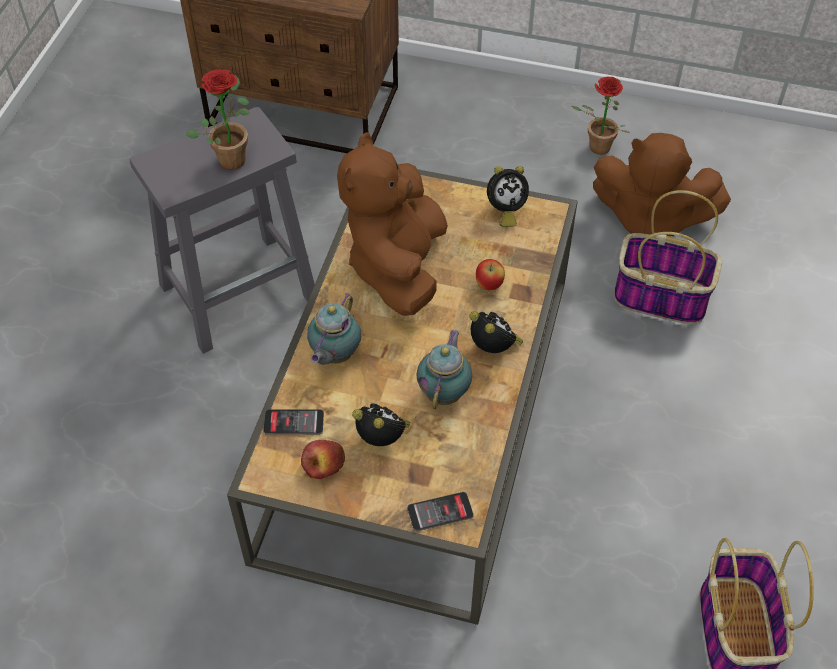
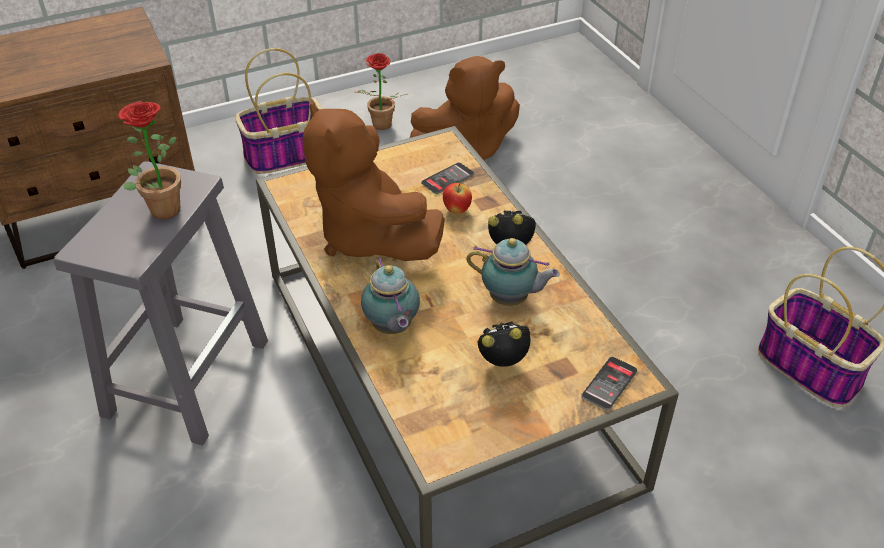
camera: 40 degrees left, 10 degrees down
phone [264,409,324,435] -> phone moved to [421,163,474,194]
apple [301,440,345,479] -> none
teapot [417,330,472,409] -> teapot turned 135 degrees clockwise [466,238,560,306]
alarm clock [487,166,529,227] -> none
basket [614,190,722,324] -> basket moved to [235,48,322,174]

